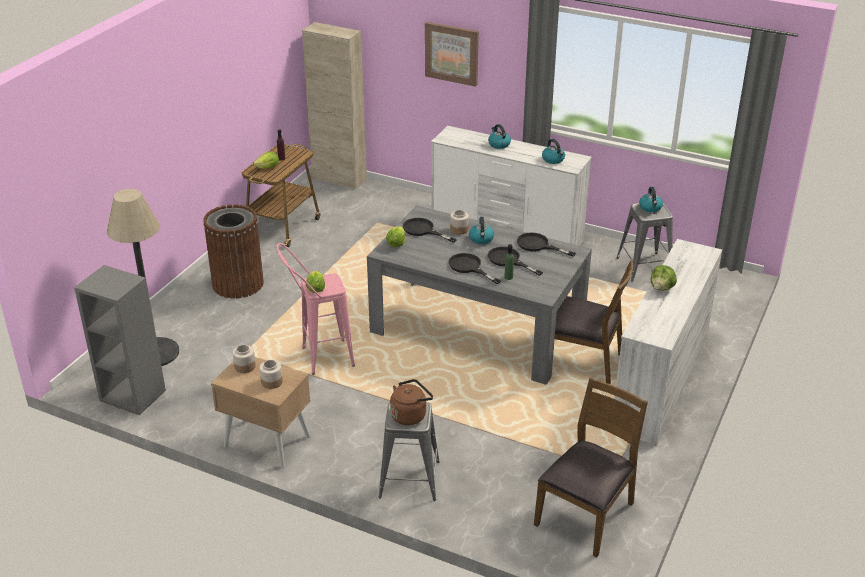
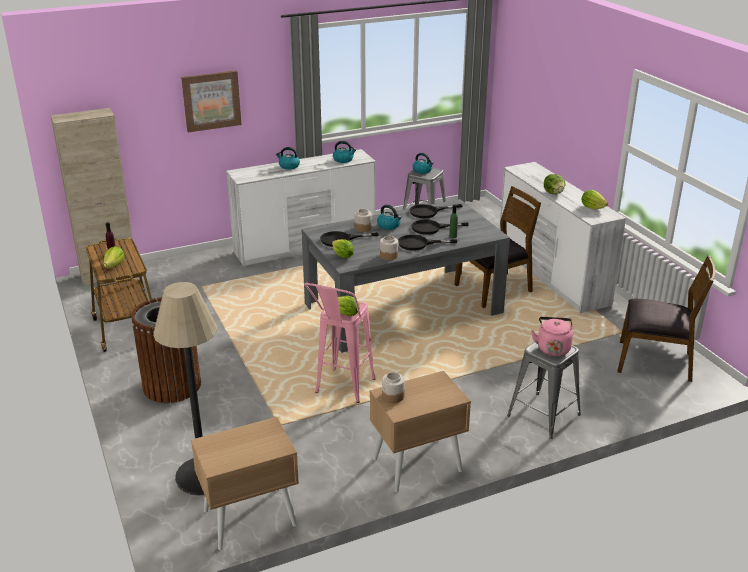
camera: 50 degrees left, 5 degrees down
grey bookcase [74,265,166,415] -> beige nightstand [191,417,299,550]
jar [260,360,283,389] -> jar moved to [380,236,398,260]
brown kettle [390,379,433,425] -> pink kettle [531,317,573,356]
brown chair [534,378,648,557] -> brown chair turned 120 degrees clockwise [617,255,716,382]
none -> lettuce [581,190,608,209]

